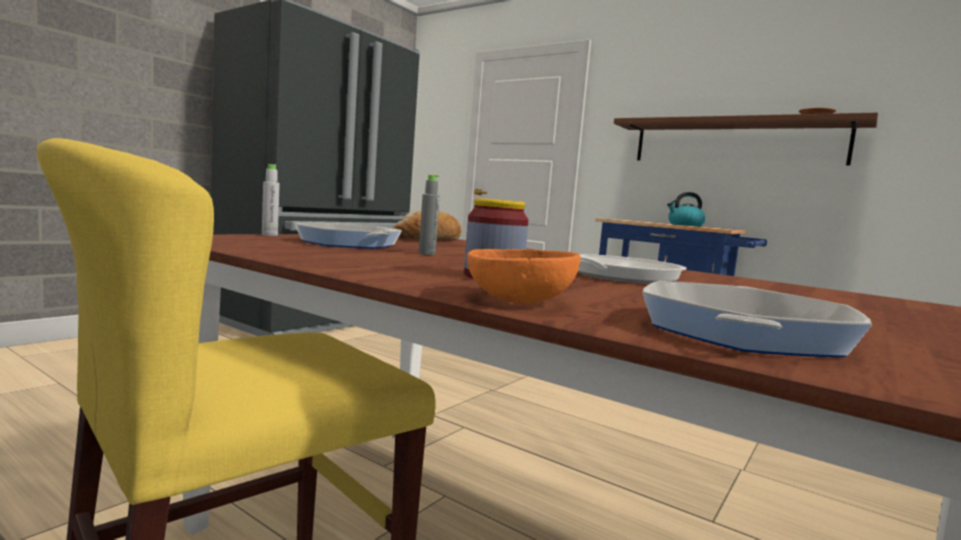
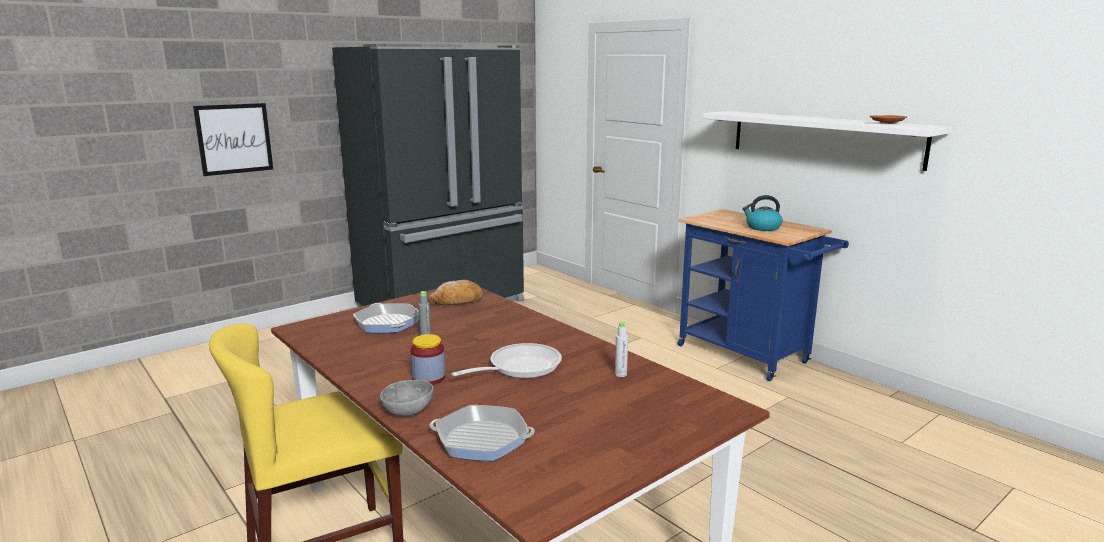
camera: 15 degrees right, 10 degrees up
grey bottle [262,164,280,236] -> grey bottle moved to [615,322,628,377]
orange bowl [467,249,581,304] -> grey bowl [380,380,434,417]
brown shelf [614,113,878,165] -> white shelf [702,111,952,171]
frying pan [643,281,872,357] -> frying pan turned 60 degrees clockwise [430,405,535,461]
none -> picture [193,103,273,176]

